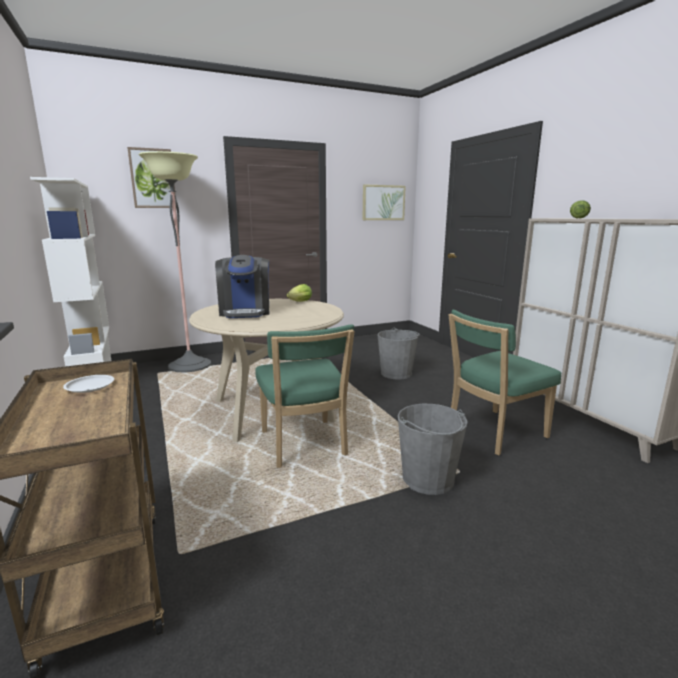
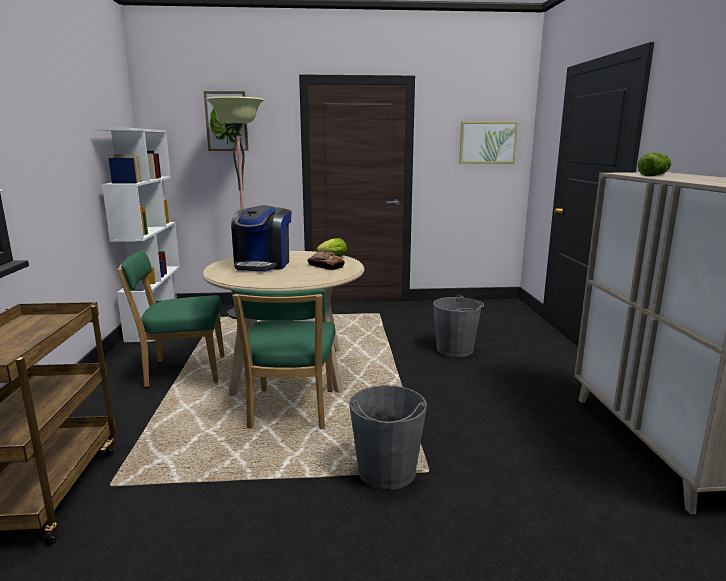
camera: 20 degrees right, 0 degrees up
white plate [63,375,114,393] -> none
green chair [448,310,561,455] -> green chair moved to [117,250,225,387]
none -> bread [307,251,345,270]

